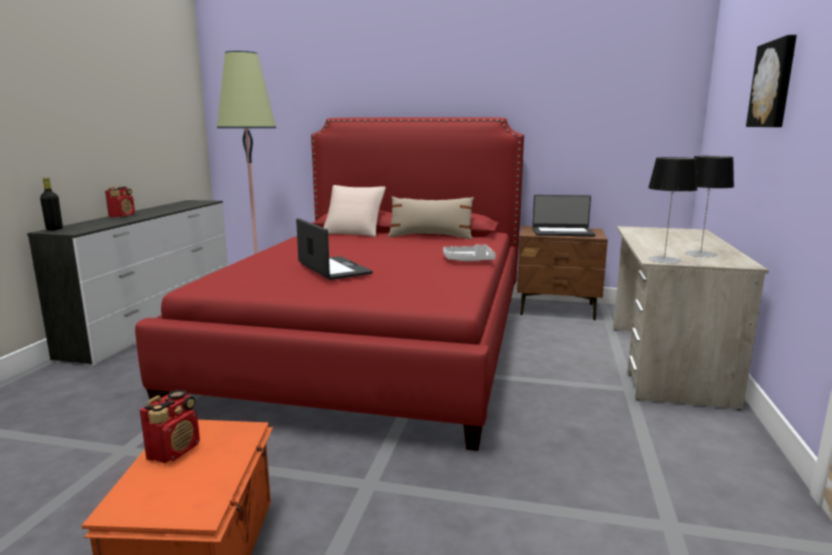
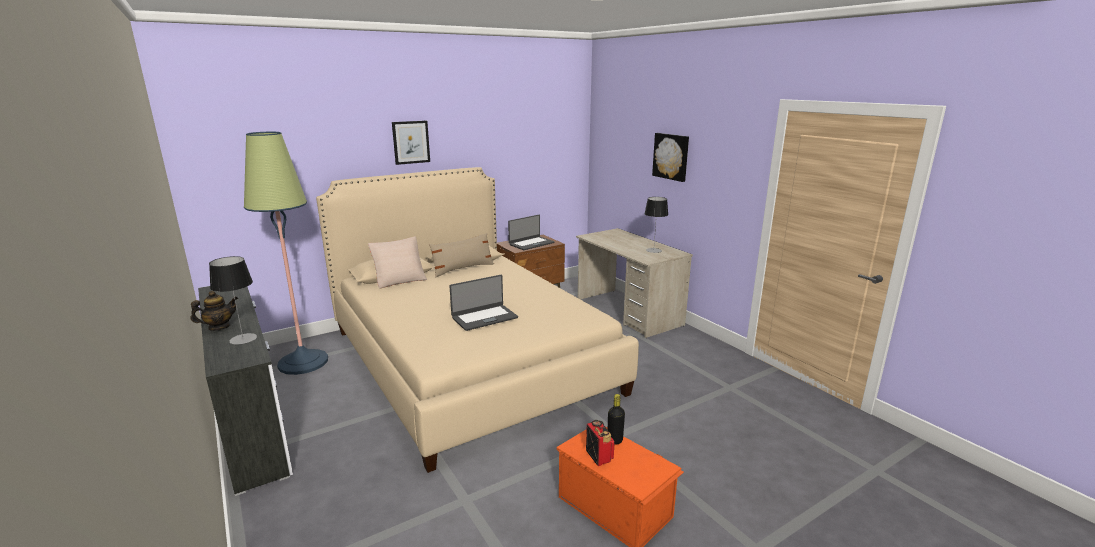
camera: 45 degrees left, 5 degrees up
black bottle [40,178,63,230] -> black bottle moved to [608,394,625,445]
radio [105,186,135,217] -> teapot [191,291,238,331]
red bed [135,117,524,451] -> beige bed [316,167,639,473]
laptop [296,218,373,280] -> laptop turned 135 degrees clockwise [450,275,518,331]
white tray [443,244,496,261] -> none
table lamp [648,157,698,263] -> table lamp moved to [209,256,257,345]
none -> picture [392,121,430,165]

